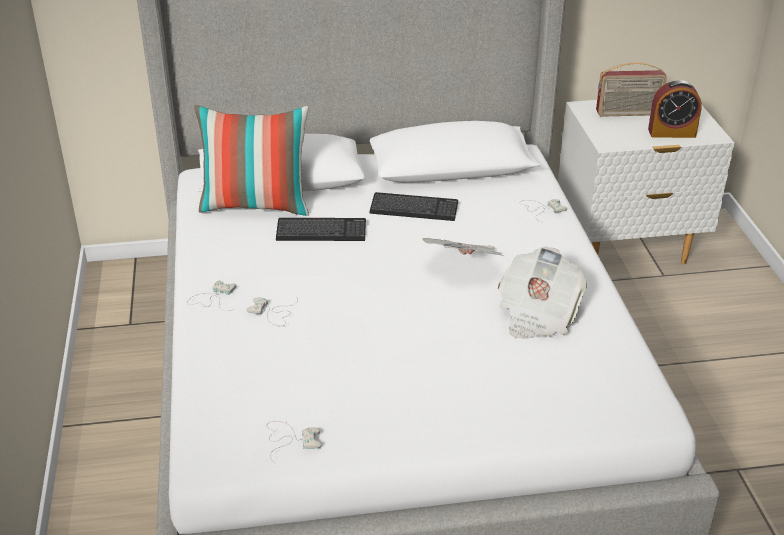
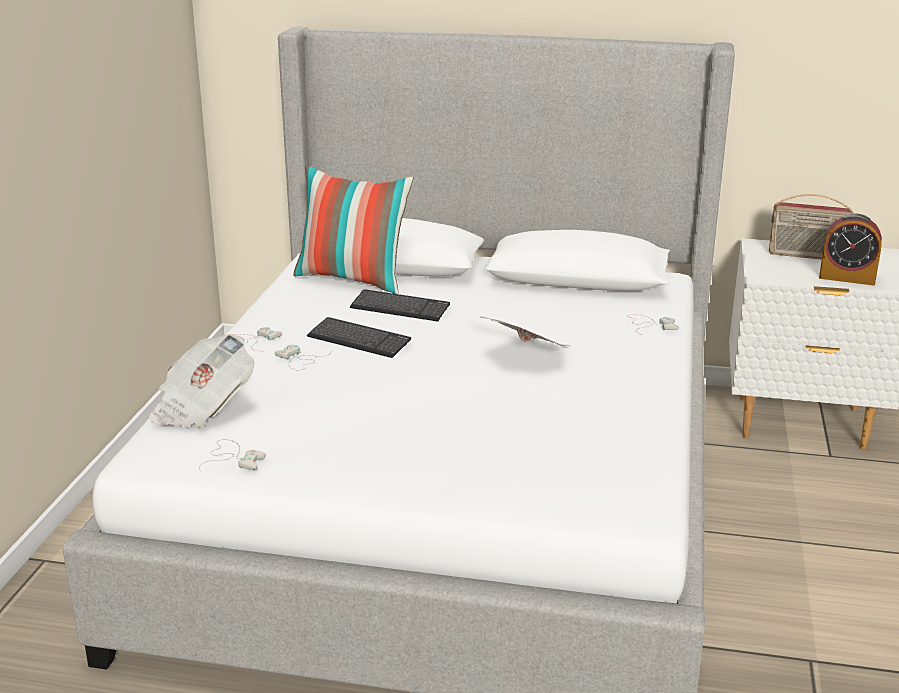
camera: 20 degrees right, 10 degrees down
keyboard [369,192,458,221] -> keyboard moved to [307,317,411,358]
newspaper [498,247,587,339] -> newspaper moved to [149,334,255,427]

